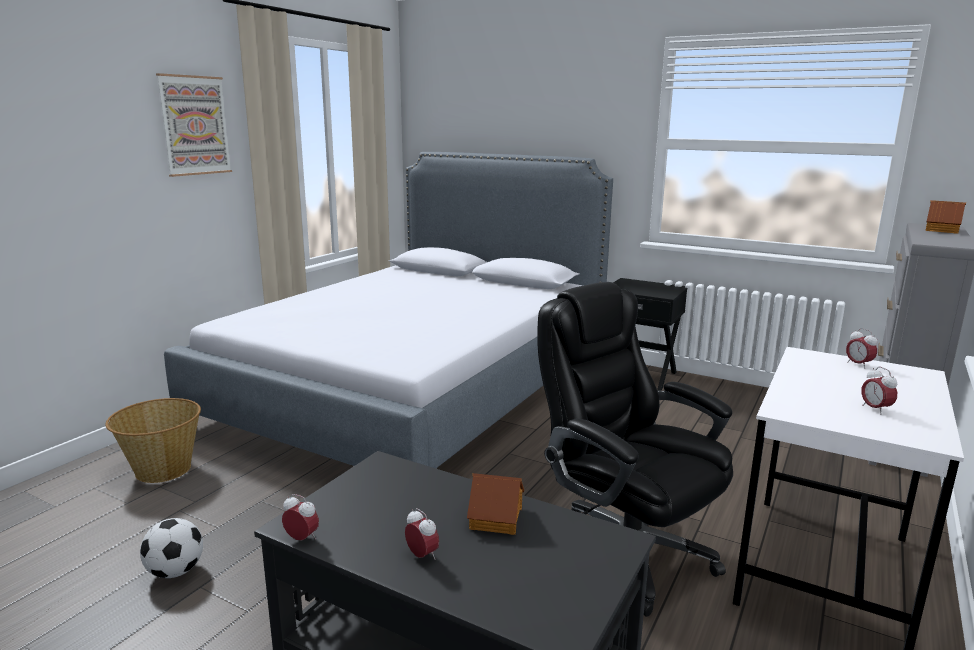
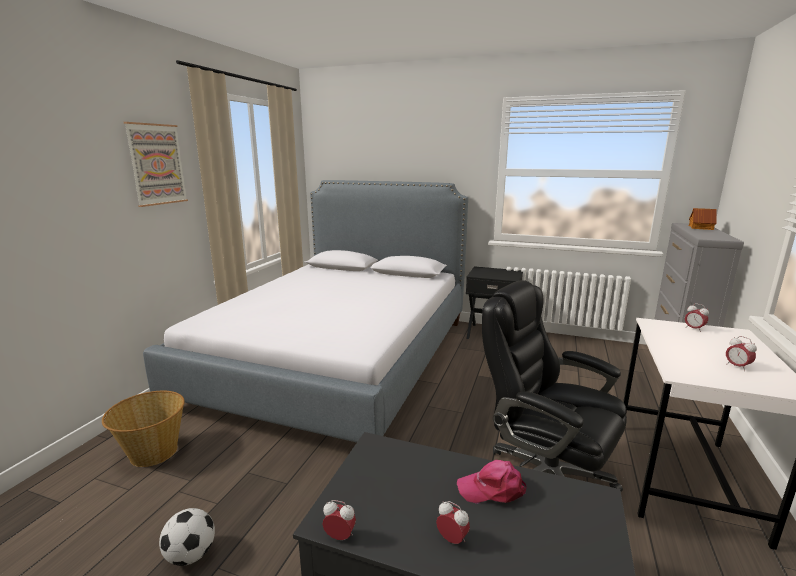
camera: 10 degrees left, 0 degrees up
toy house [467,473,524,535] -> pink cap [457,460,526,504]

